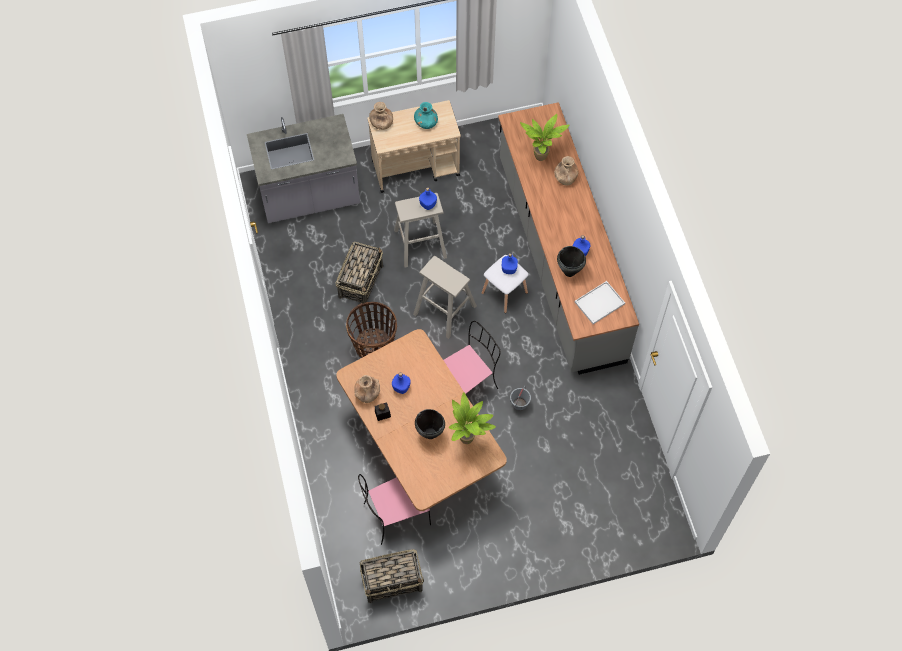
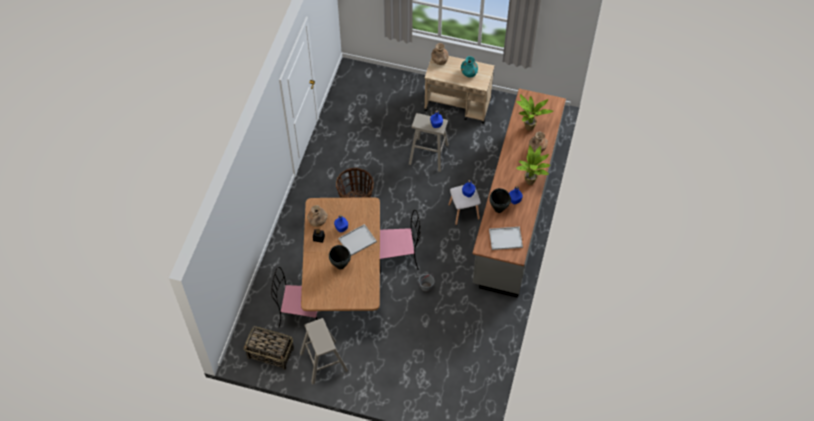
camera: 30 degrees right, 5 degrees down
grey counter [247,114,360,223] -> none
basket [336,242,383,303] -> none
beige stool [413,256,477,339] -> beige stool moved to [300,318,348,385]
potted plant [449,392,496,444] -> potted plant moved to [516,145,551,185]
none -> white tray [338,224,377,256]

